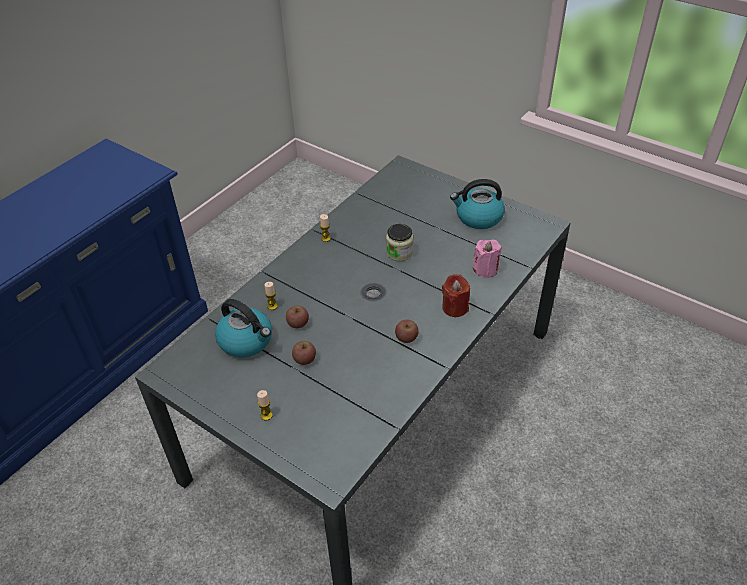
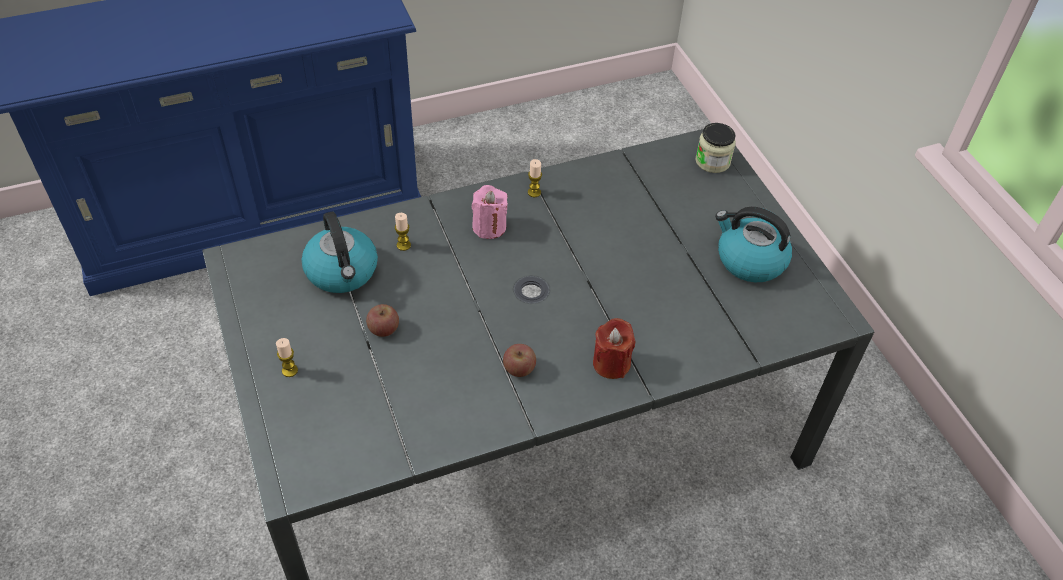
camera: 30 degrees right, 5 degrees up
apple [286,306,309,328] -> none
jar [386,224,413,261] -> jar moved to [695,123,736,173]
pink candle [472,240,502,278] -> pink candle moved to [472,185,508,239]

